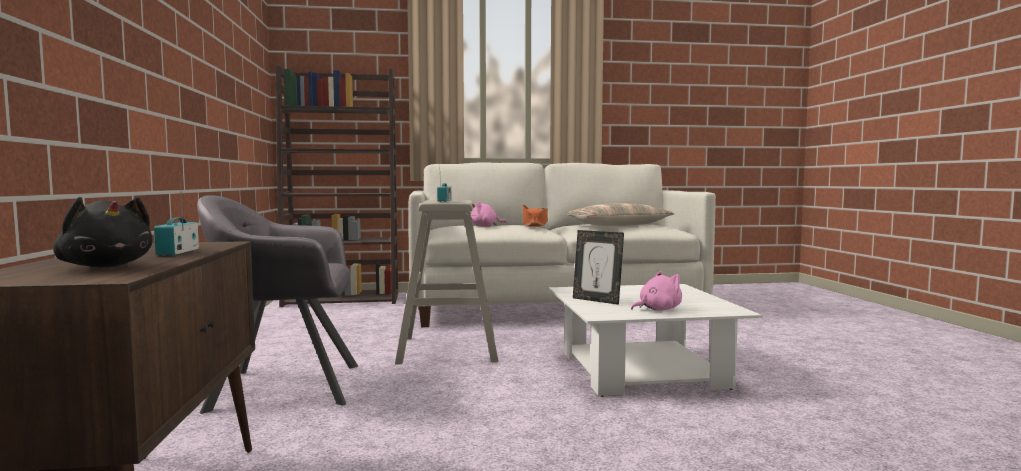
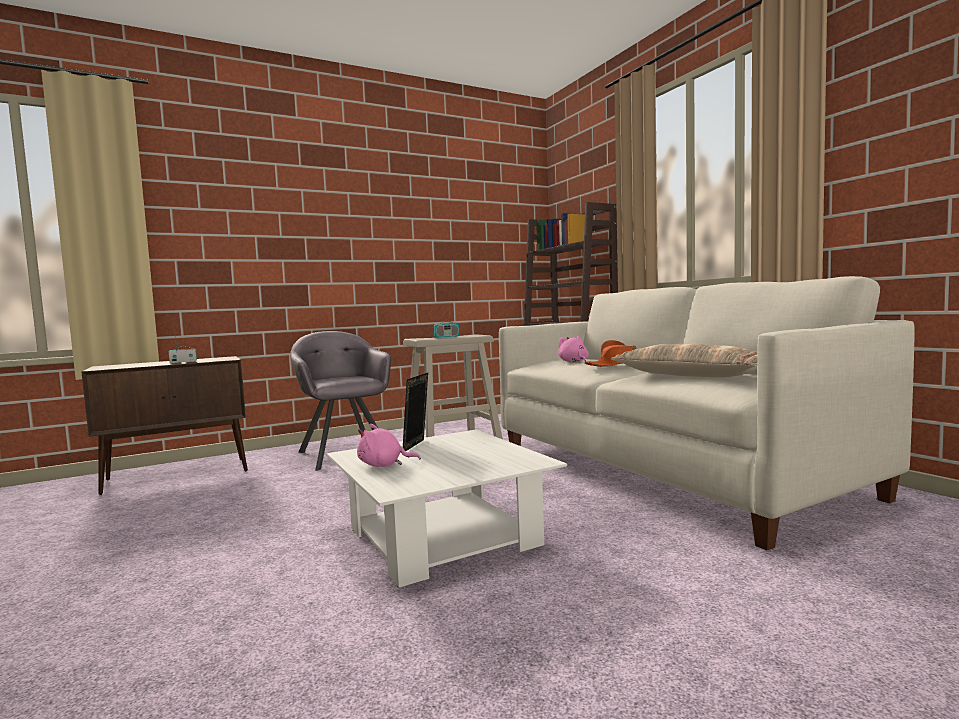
camera: 70 degrees right, 0 degrees up
black plush toy [53,197,153,267] -> none
pink plush toy [631,271,682,310] -> pink plush toy turned 135 degrees clockwise [357,424,421,467]

